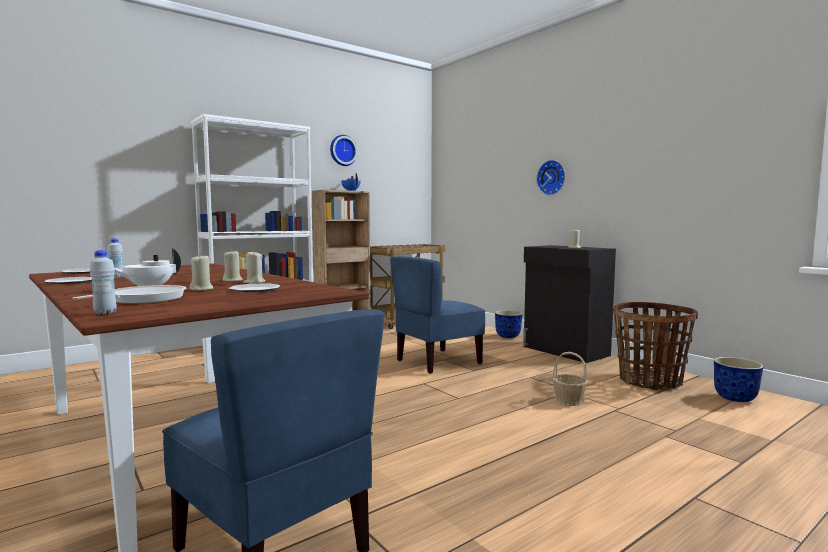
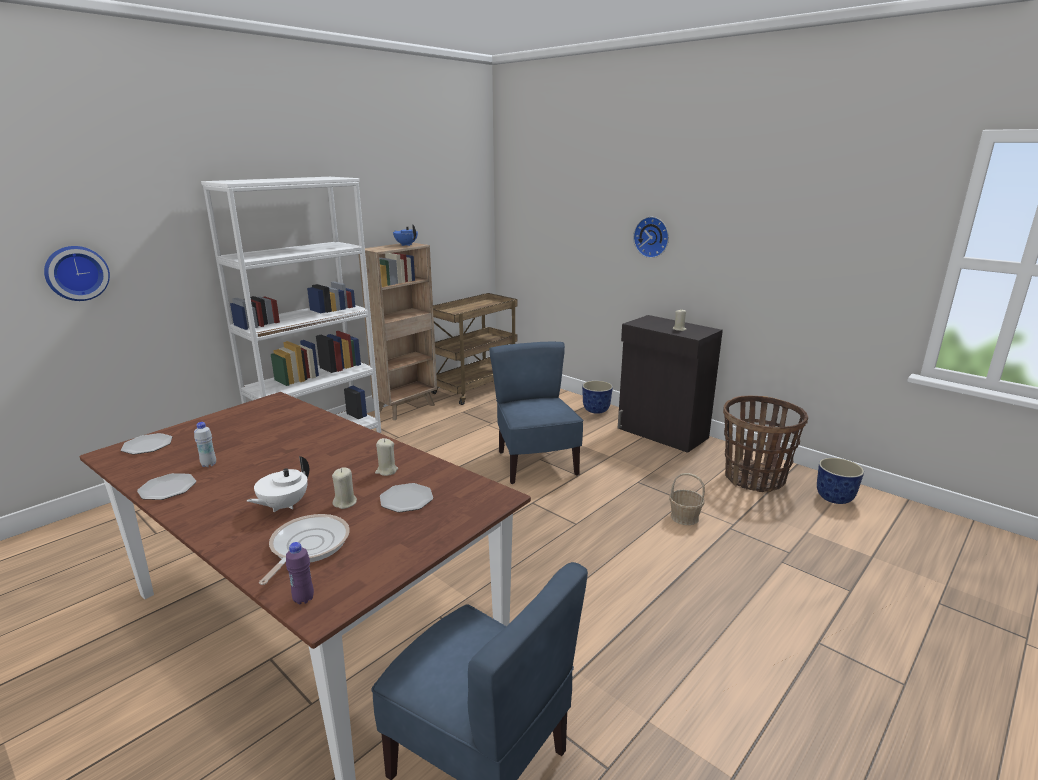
camera: 10 degrees left, 15 degrees up
white bottle [90,250,117,315] -> purple bottle [286,542,314,604]
beige candle [223,250,243,281] -> none
wall clock [330,135,358,166] -> wall clock moved to [44,246,110,301]
blue chair [390,256,485,374] -> blue chair turned 120 degrees clockwise [489,342,584,484]

